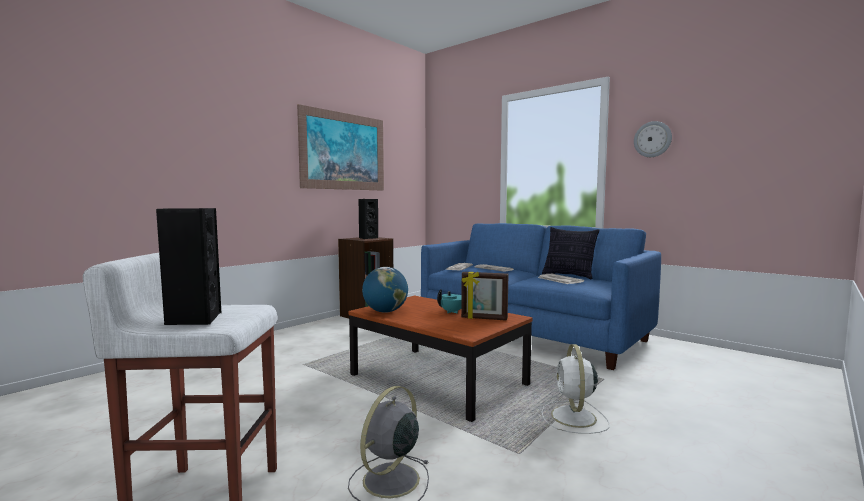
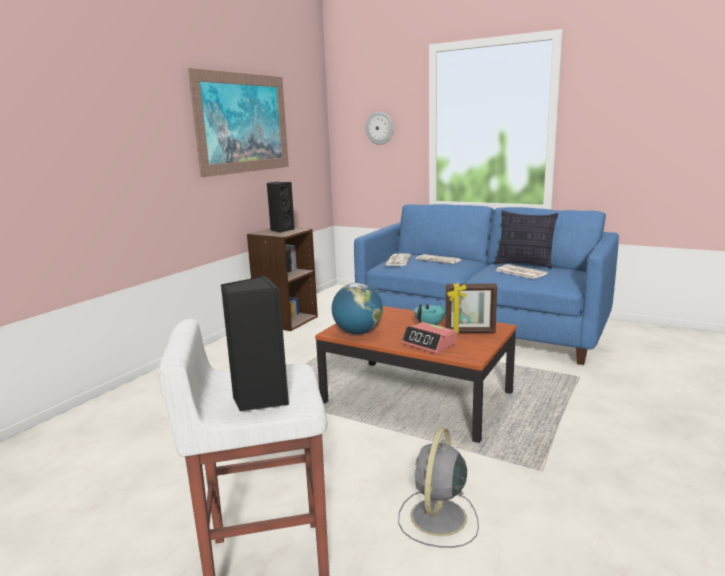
camera: 10 degrees left, 10 degrees up
white fan [542,344,610,434] -> none
wall clock [634,121,672,157] -> wall clock moved to [366,112,394,145]
none -> alarm clock [401,322,456,354]

